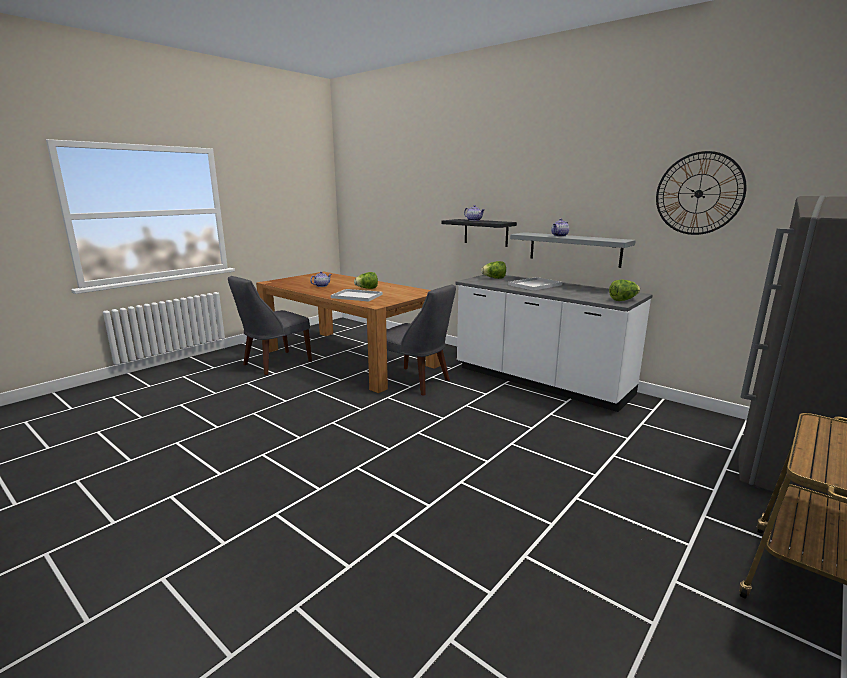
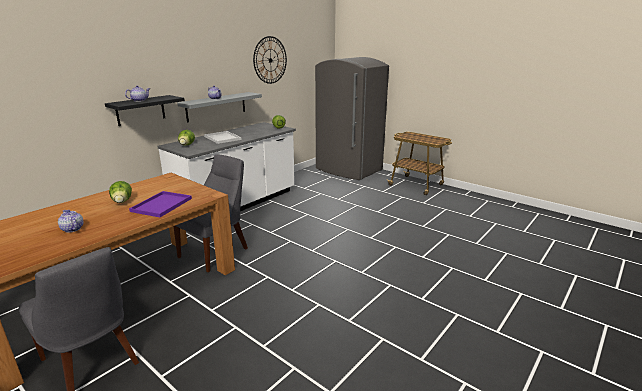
camera: 90 degrees left, 5 degrees up
white tray [331,289,382,302] -> purple tray [129,191,192,217]

